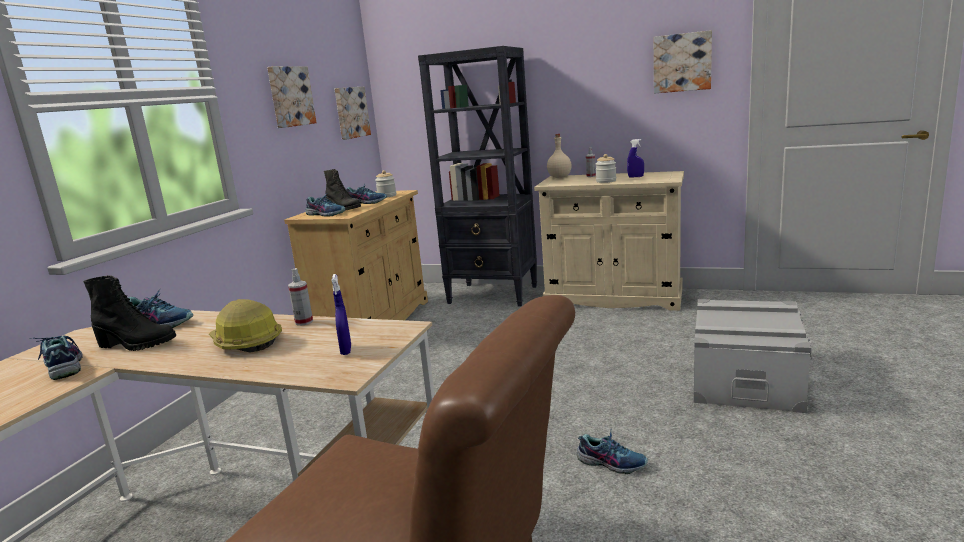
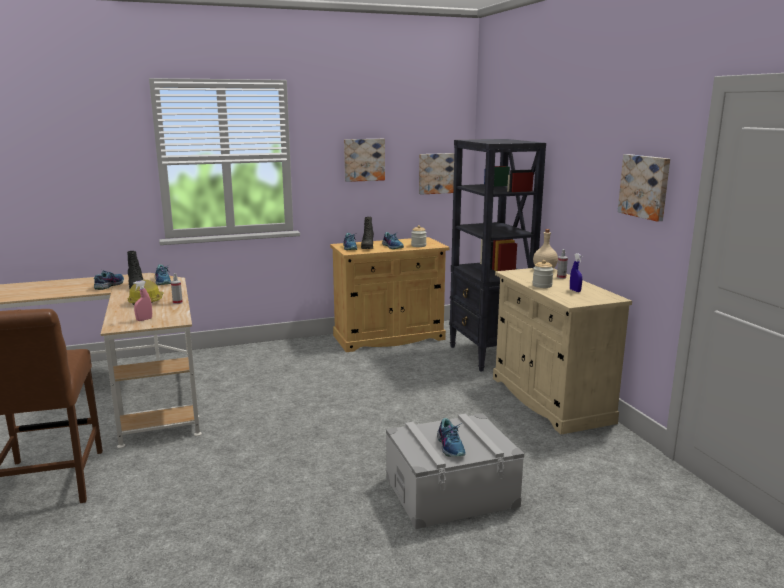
camera: 50 degrees right, 0 degrees up
blue spray bottle [332,274,351,355] -> pink spray bottle [133,280,152,321]
shoe [577,431,648,474] -> shoe moved to [437,418,466,457]

